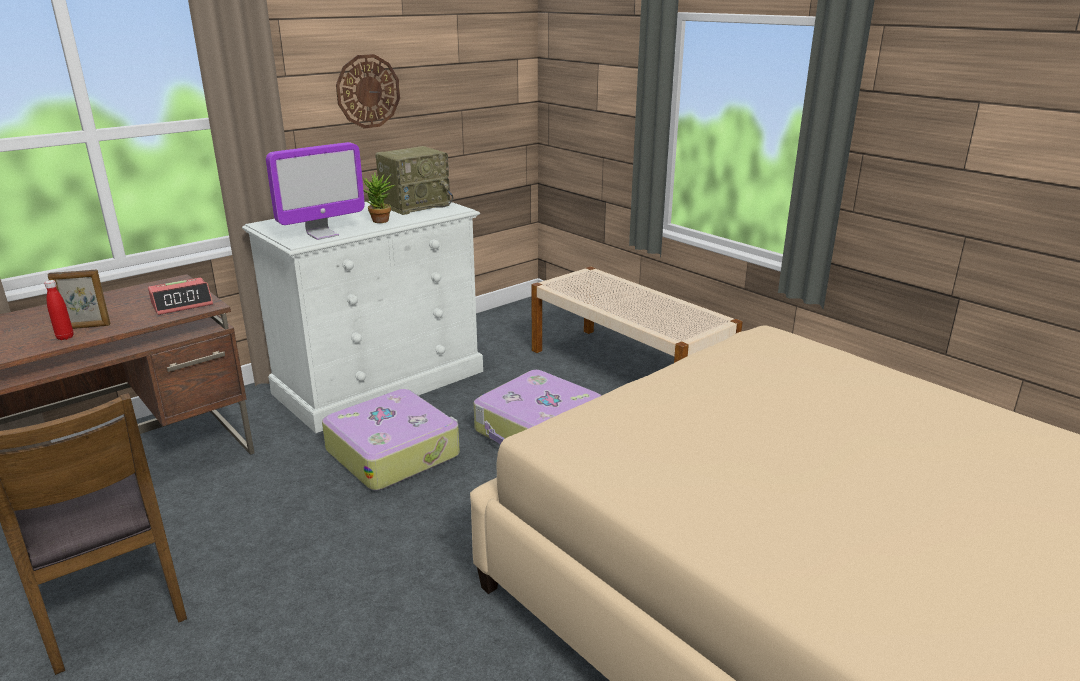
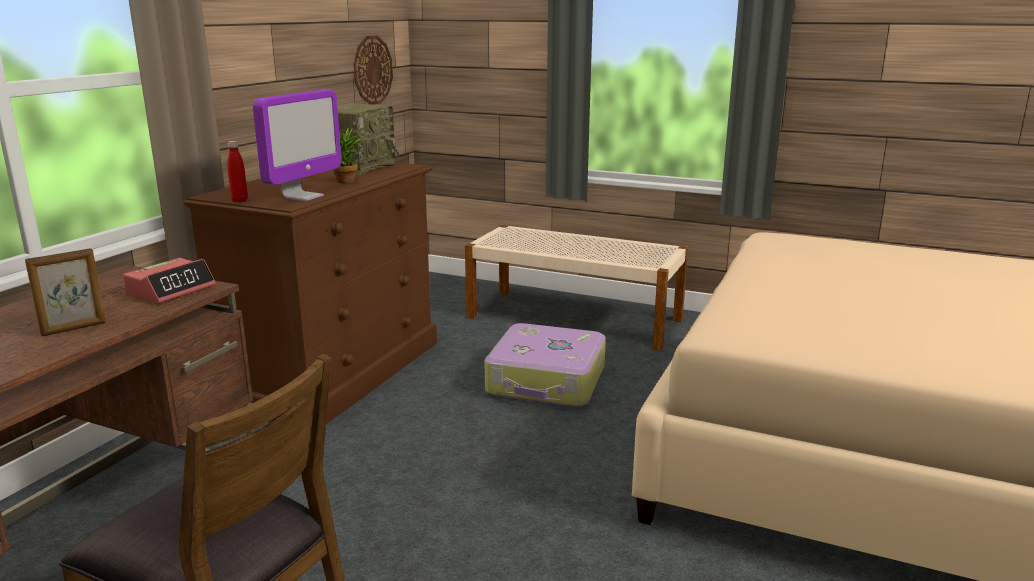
camera: 25 degrees left, 5 degrees down
red bottle [44,280,73,340] -> red bottle moved to [228,141,248,202]
white dresser [242,201,483,433] -> brown dresser [184,162,437,424]
suitcase [322,389,460,490] -> none
wall clock [336,54,400,129] -> wall clock moved to [354,35,393,105]

